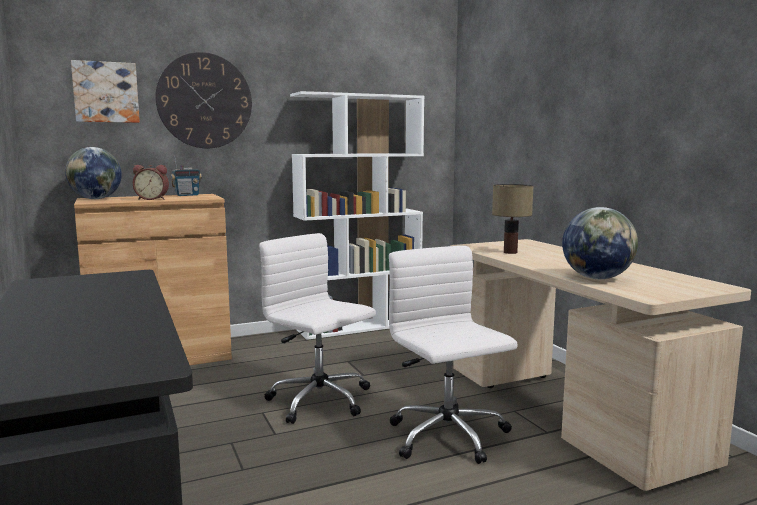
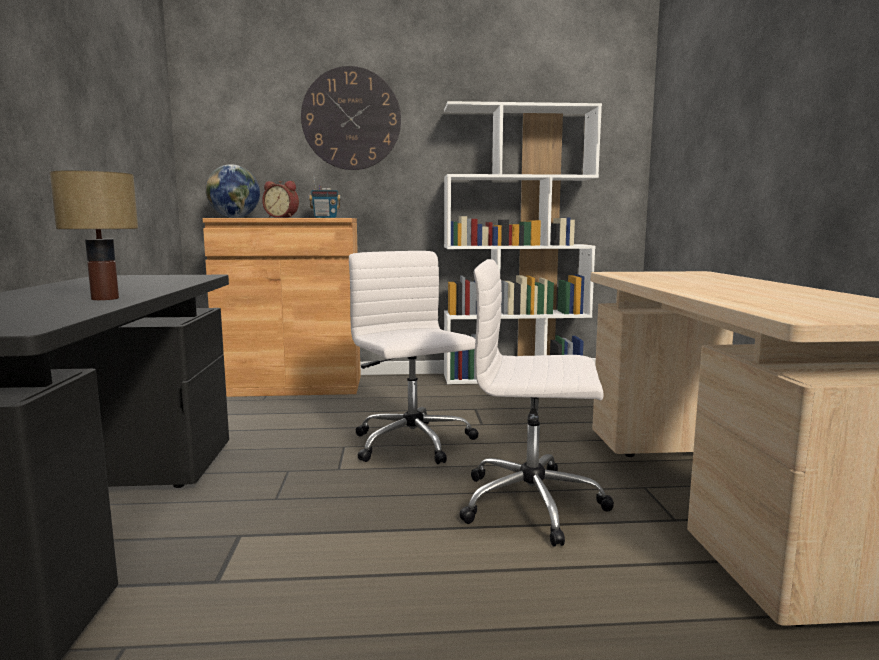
camera: 20 degrees right, 0 degrees up
picture [71,60,140,123] -> none
white office chair [389,246,517,464] -> white office chair turned 75 degrees counterclockwise [459,259,614,547]
table lamp [492,184,533,254] -> table lamp moved to [50,170,138,300]
globe [562,207,638,279] -> none

